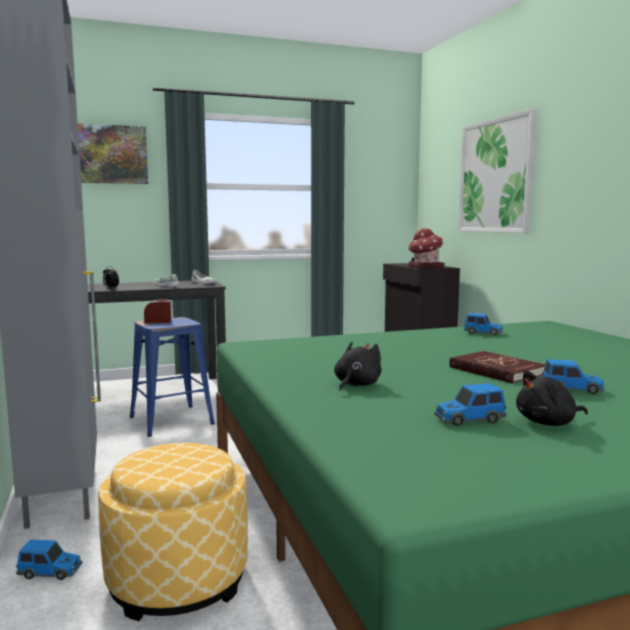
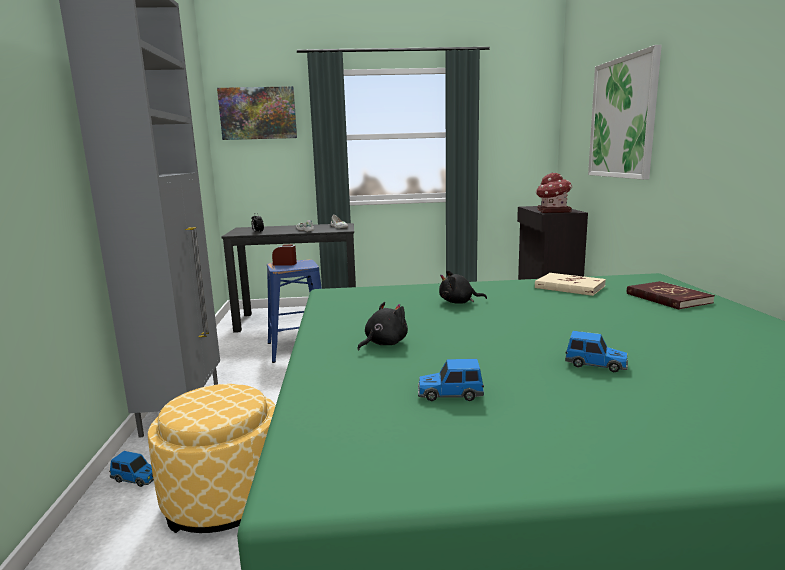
camera: 15 degrees right, 5 degrees up
red book [449,351,545,384] -> red book moved to [627,281,715,310]
toy car [464,313,503,336] -> beige book [535,273,606,296]
black plush toy [516,371,588,426] -> black plush toy moved to [439,270,487,304]

